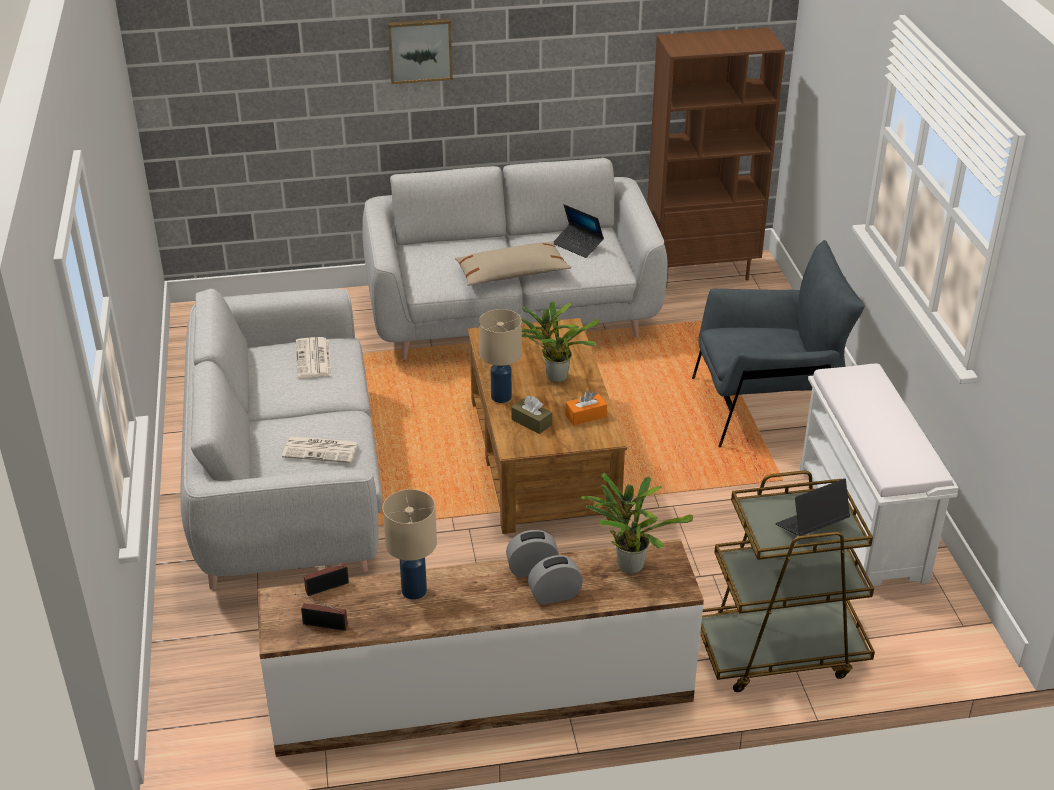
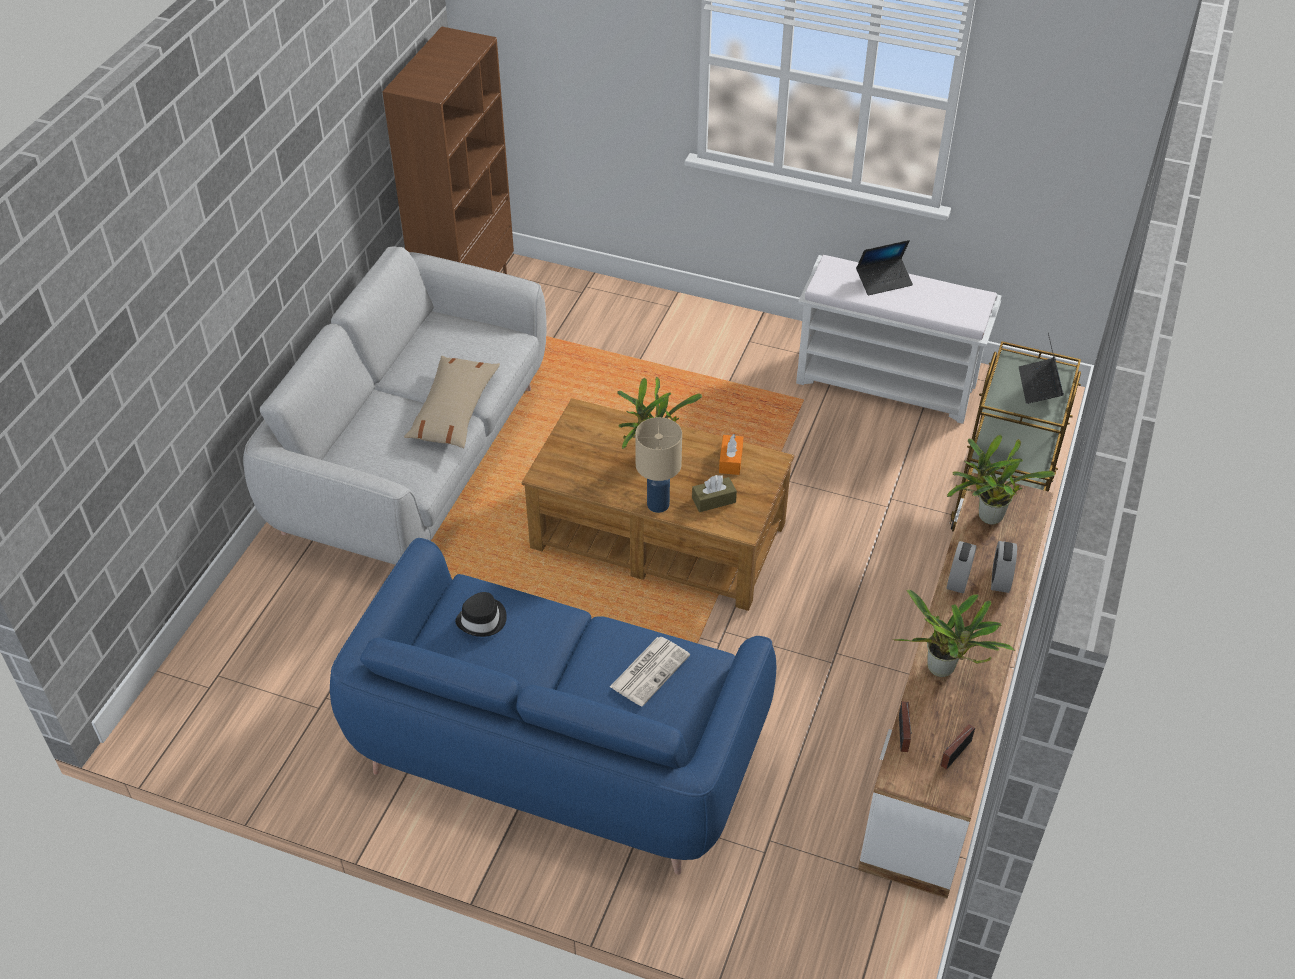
camera: 60 degrees left, 10 degrees up
grey sofa [180,289,383,590] -> blue sofa [330,538,776,875]
newspaper [296,337,332,378] -> black hat [455,592,507,637]
beige table lamp [383,489,437,600] -> potted plant [892,590,1015,677]
picture [387,18,453,84] -> none
laptop [554,204,604,258] -> laptop moved to [856,240,913,295]
grey armchair [692,240,865,447] -> none

